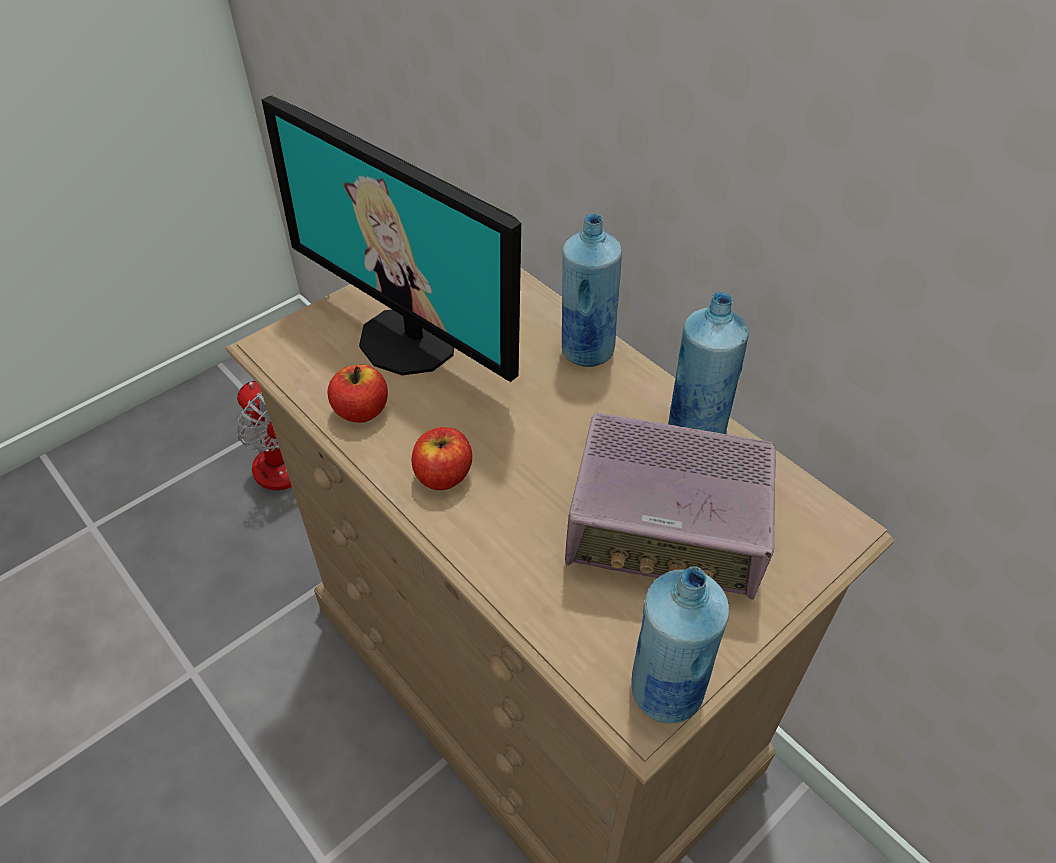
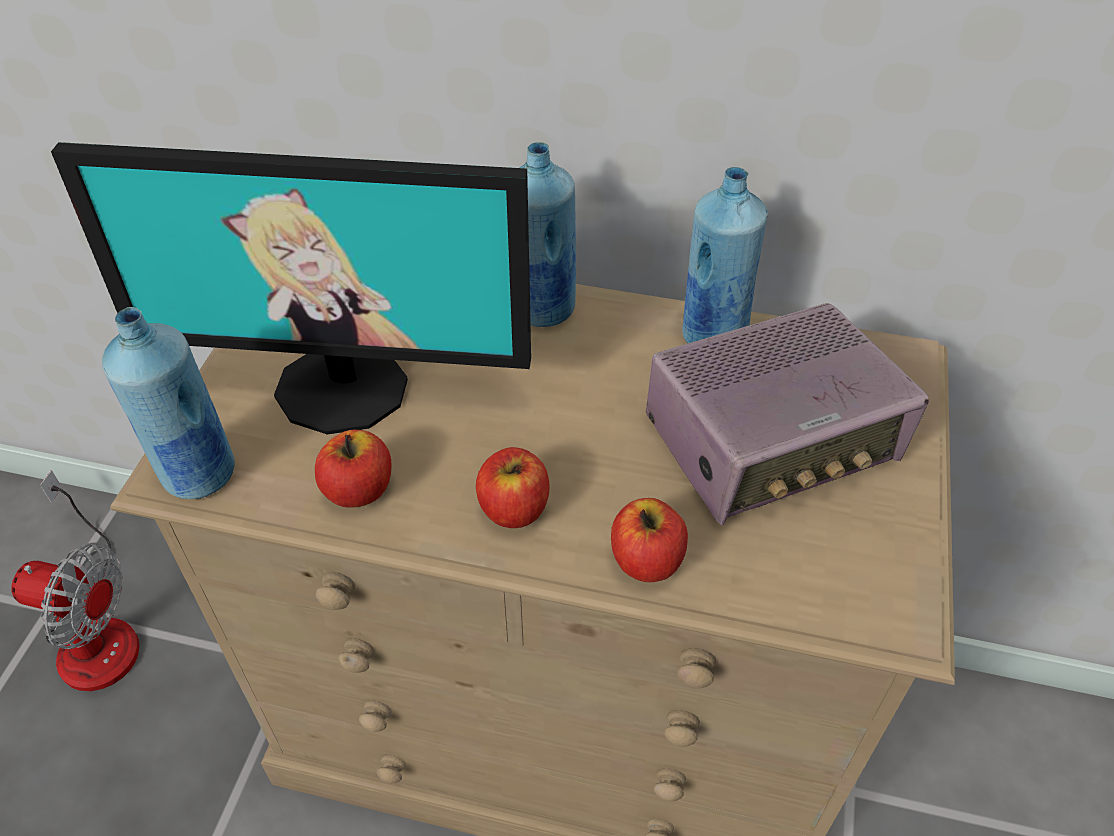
camera: 35 degrees left, 0 degrees up
blue bottle [631,566,729,723] -> blue bottle moved to [102,307,235,499]
none -> apple [611,498,688,582]

